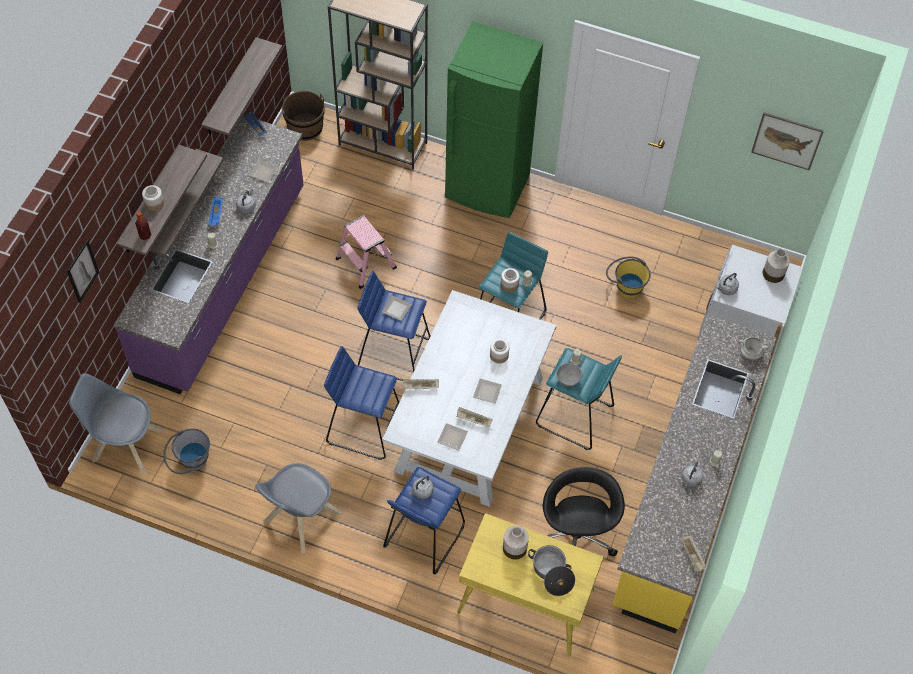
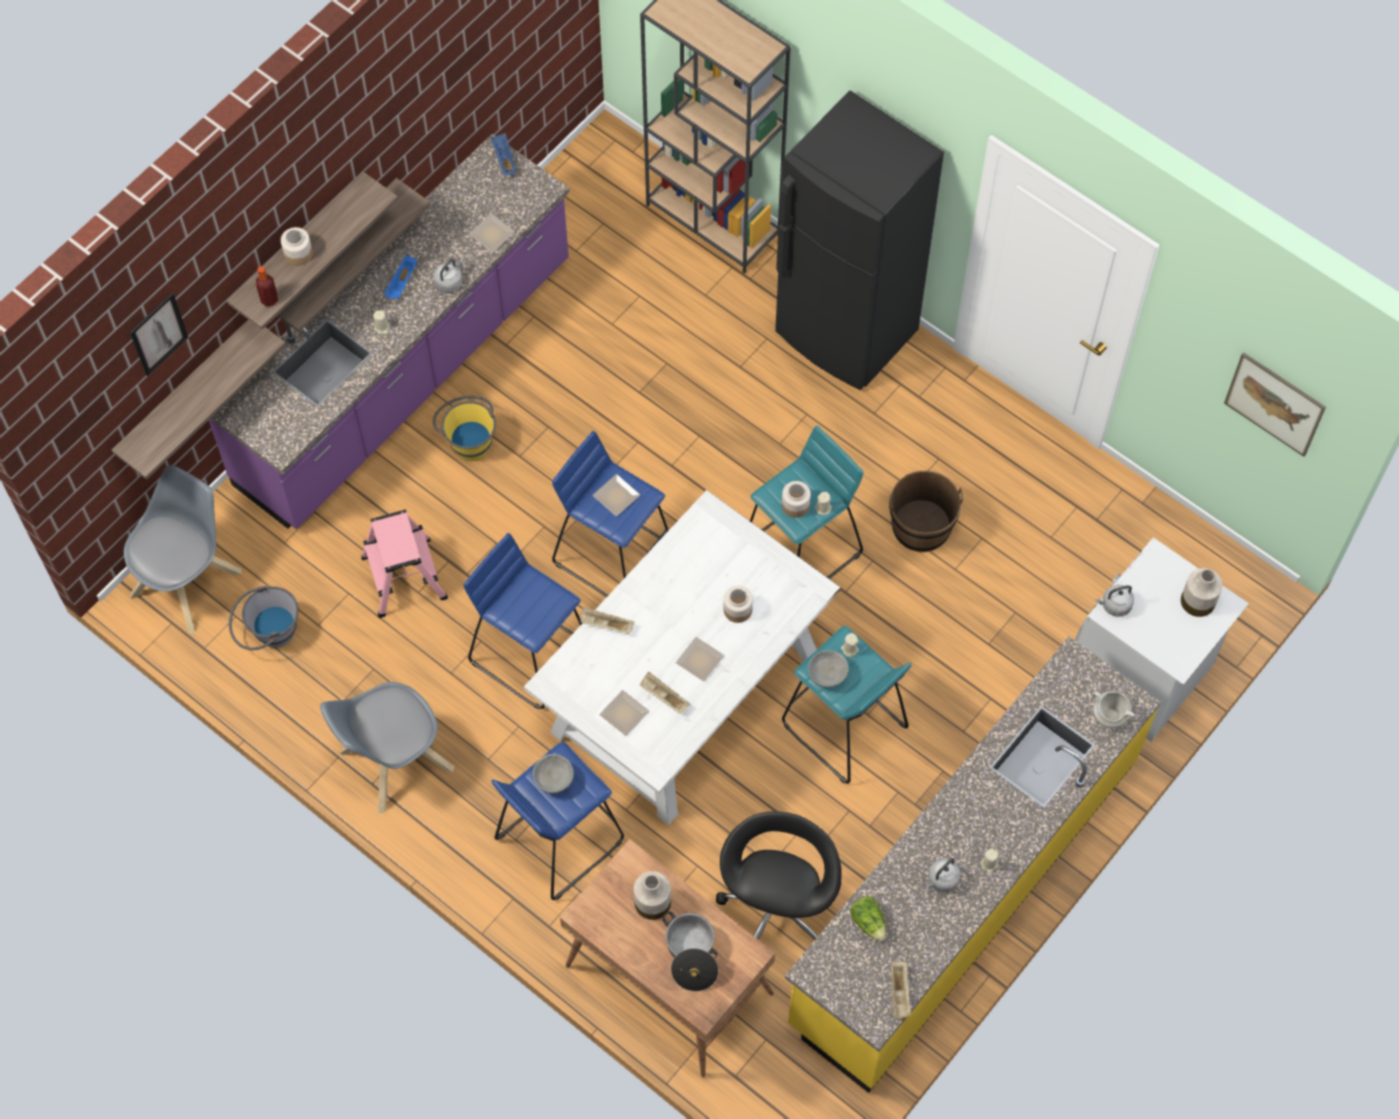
camera: 20 degrees right, 5 degrees up
grey chair [69,373,164,475] -> grey chair turned 90 degrees clockwise [124,465,241,634]
shelf [201,37,282,136] -> shelf moved to [112,320,286,479]
brown bucket [281,91,325,141] -> brown bucket moved to [889,471,963,552]
pink step ladder [336,215,397,289] -> pink step ladder moved to [361,509,448,618]
grey kettle [409,476,433,499] -> grey bowl [533,754,574,794]
green fridge [445,21,543,218] -> black fridge [775,90,944,390]
yellow desk [457,513,604,656] -> brown desk [560,839,775,1078]
yellow bucket [606,256,651,299] -> yellow bucket moved to [433,396,496,461]
none -> lettuce [851,896,886,941]

